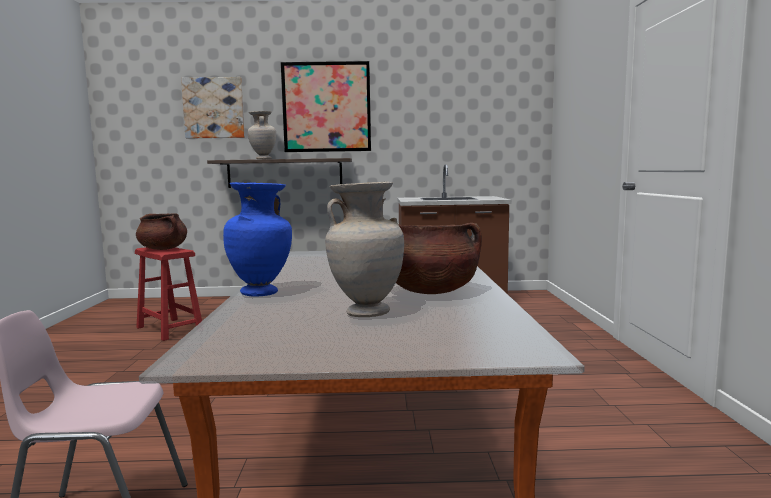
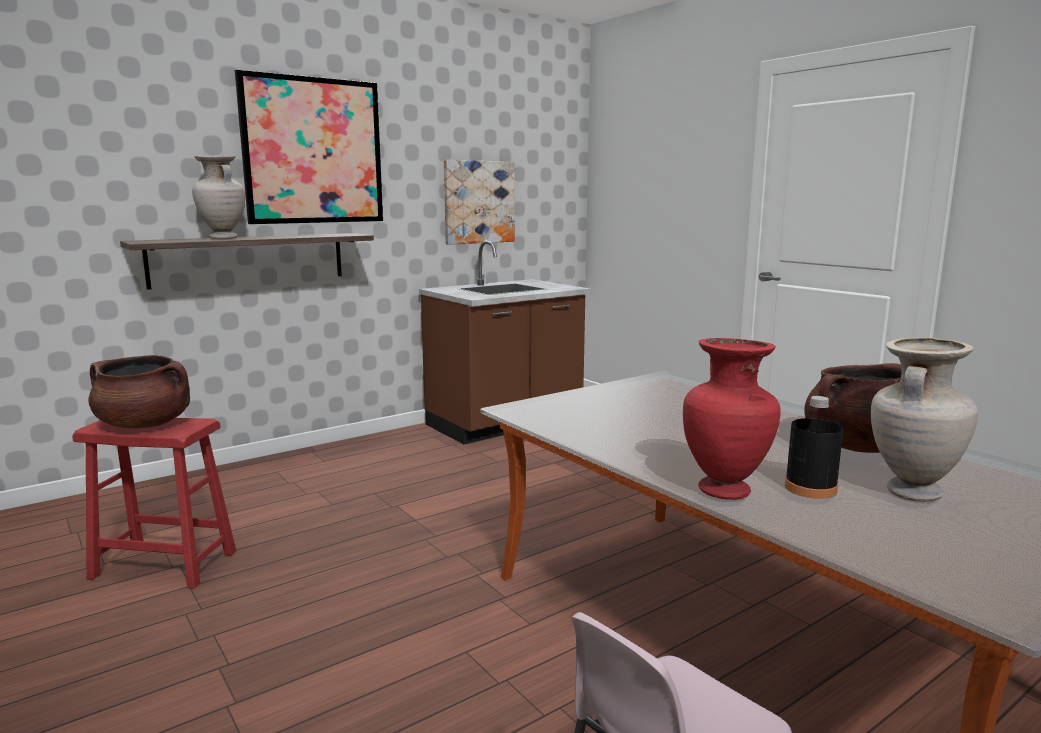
camera: 35 degrees left, 5 degrees up
picture [181,77,245,138] -> picture moved to [444,160,515,245]
blue vase [223,182,292,296] -> red vase [683,338,781,500]
none -> black bottle [785,396,843,499]

